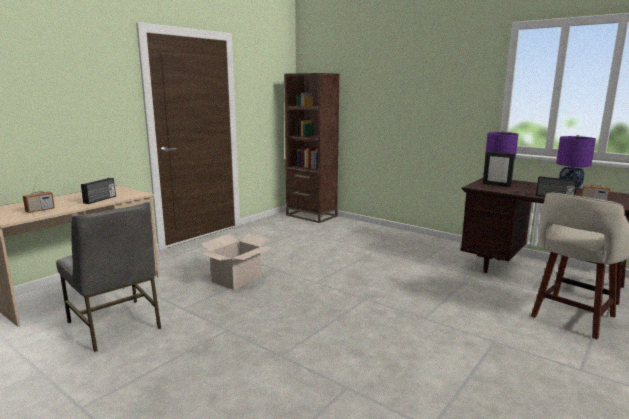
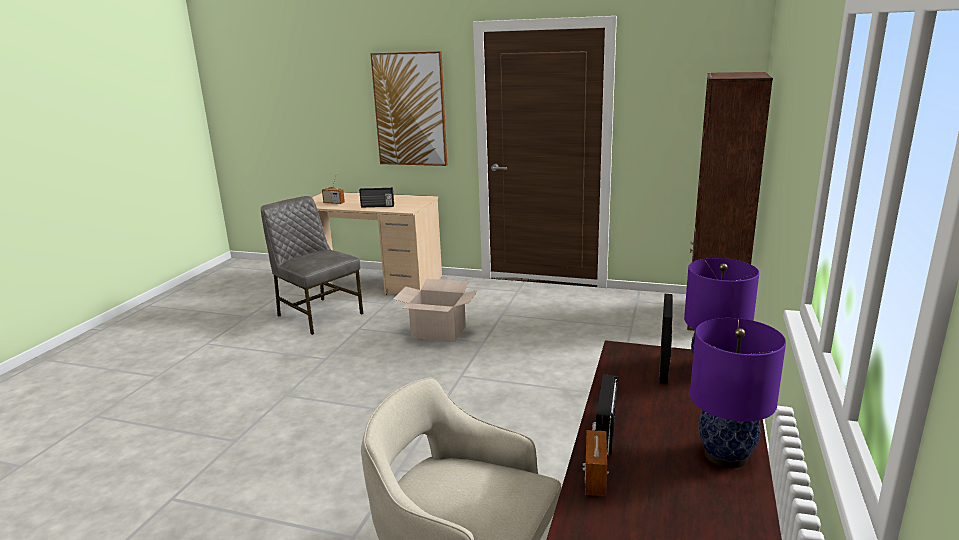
camera: 70 degrees right, 5 degrees up
grey chair [56,202,161,352] -> grey chair turned 105 degrees clockwise [261,196,364,335]
none -> picture [370,51,447,166]

